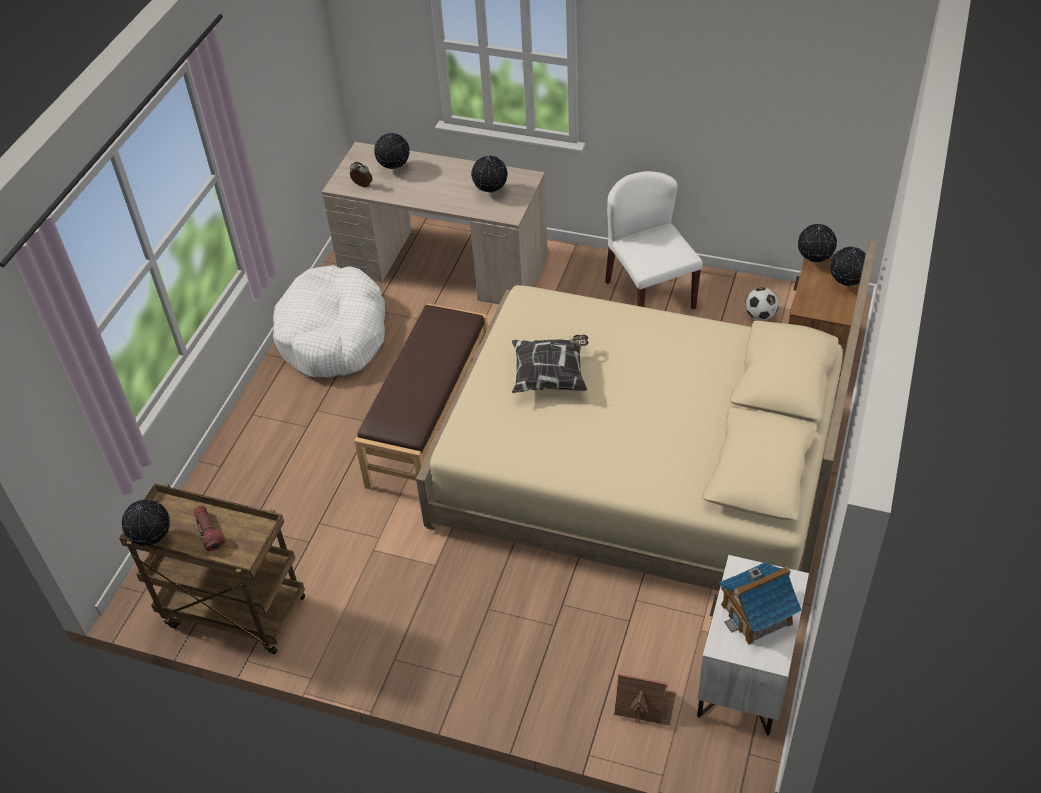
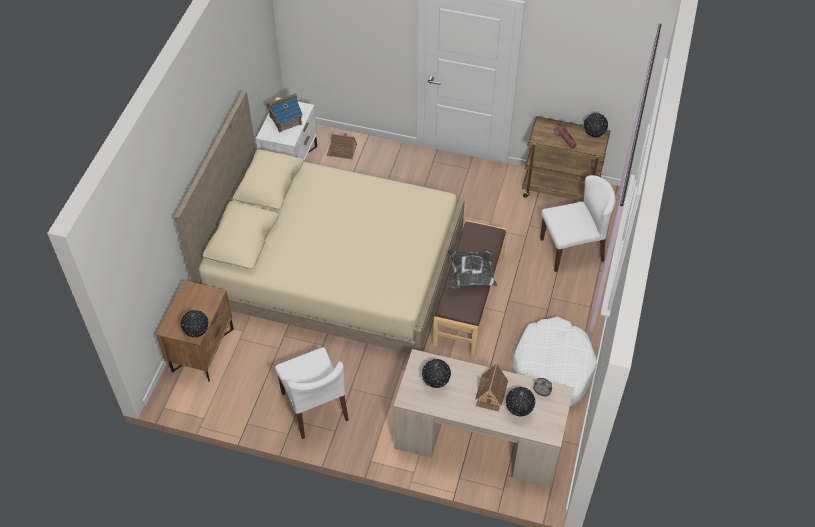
camera: 175 degrees right, 5 degrees up
pillow [512,335,589,393] -> pillow moved to [448,249,498,290]
football [745,287,779,320] -> none
globe [830,247,866,286] -> none
none -> toy house [475,363,508,412]
none -> white chair [540,175,616,272]

